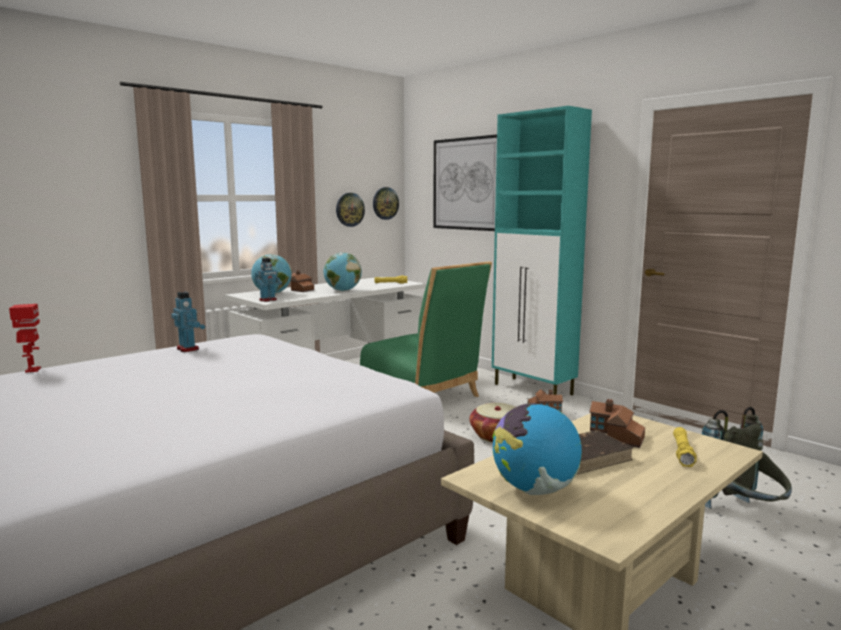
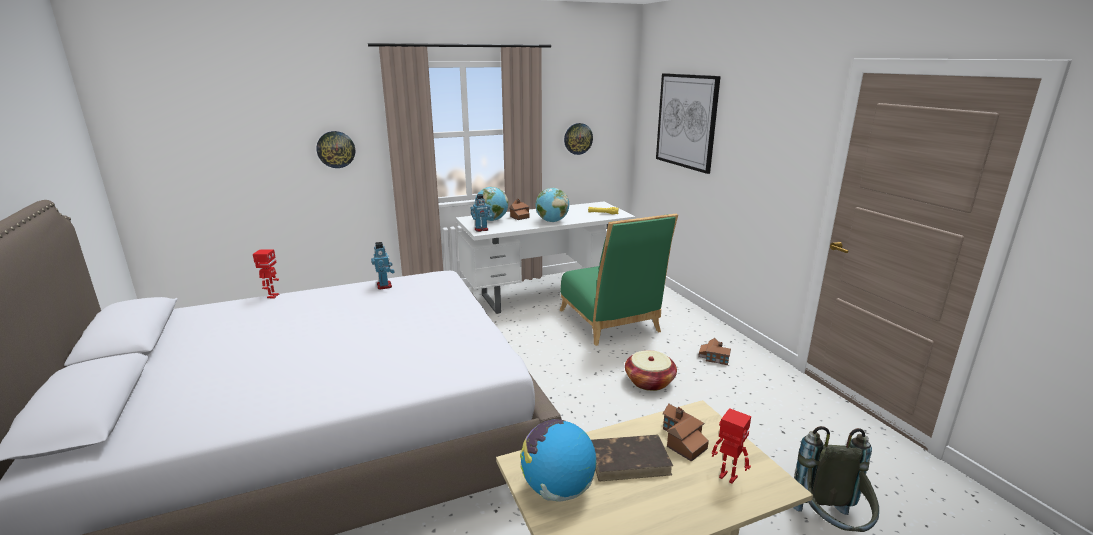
camera: 20 degrees right, 10 degrees up
wall clock [373,187,399,220] -> wall clock moved to [316,131,355,168]
turquoise cabinet [492,106,592,395] -> none
yellow flashlight [673,427,697,467] -> toy robot [712,408,751,484]

